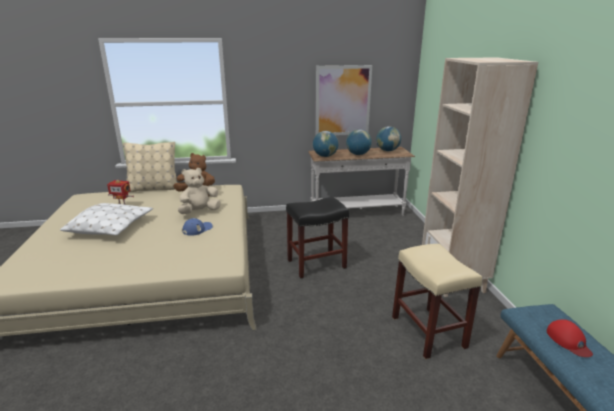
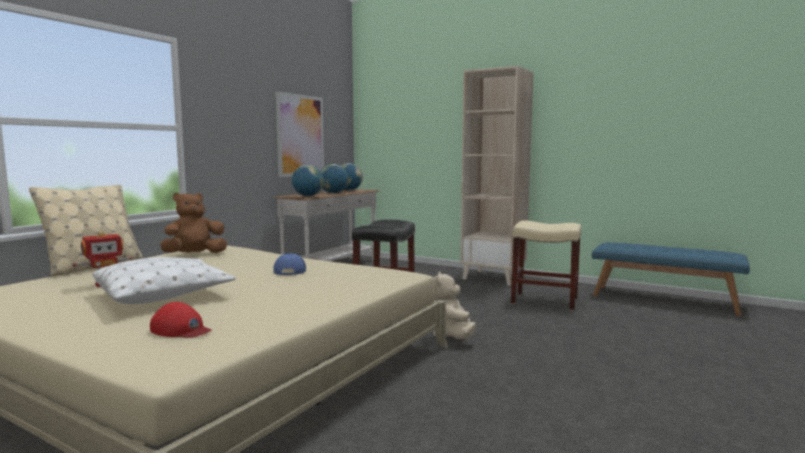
camera: 50 degrees left, 15 degrees down
beige plush toy [178,168,221,214] -> beige plush toy moved to [433,272,476,339]
red cap [547,319,593,357] -> red cap moved to [150,302,212,338]

